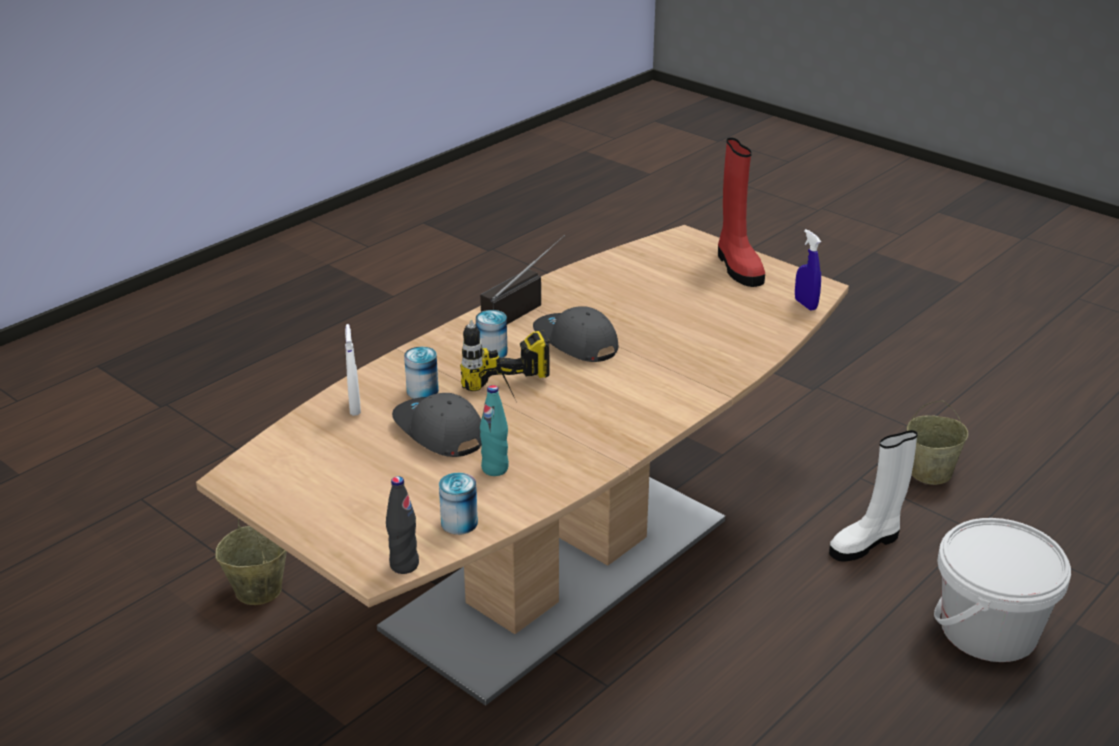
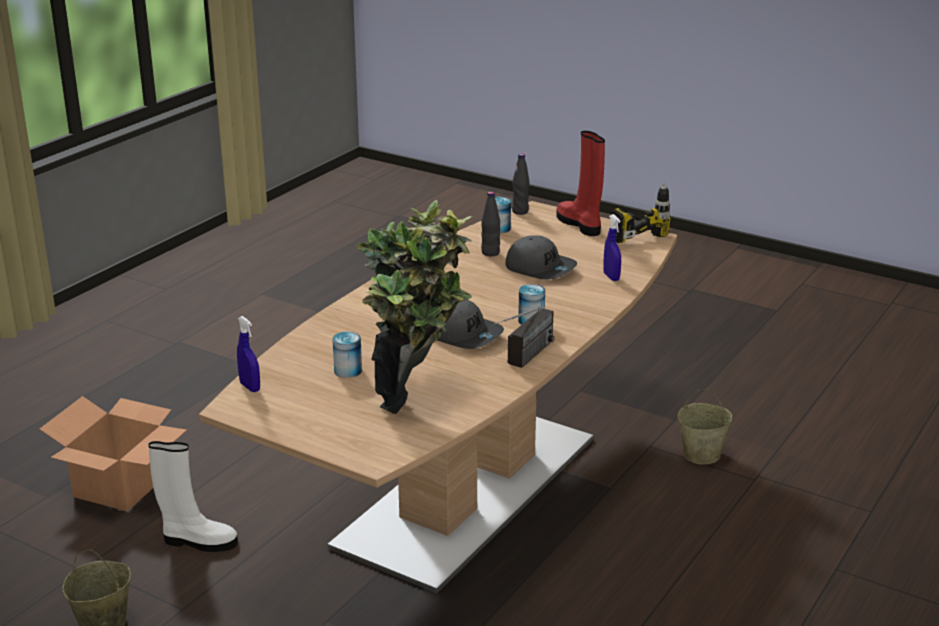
camera: 170 degrees right, 5 degrees down
white spray bottle [345,324,361,416] -> blue spray bottle [603,214,621,281]
can [404,346,439,399] -> can moved to [332,332,362,378]
power drill [460,319,549,396] -> power drill moved to [610,183,671,243]
turquoise bottle [480,385,509,476] -> black bottle [481,192,500,256]
red boot [718,138,765,287] -> red boot moved to [556,131,605,236]
white boot [829,430,918,562] -> white boot turned 45 degrees clockwise [148,441,238,552]
white bucket [934,518,1071,662] -> cardboard box [40,396,187,511]
none -> potted plant [357,200,472,414]

